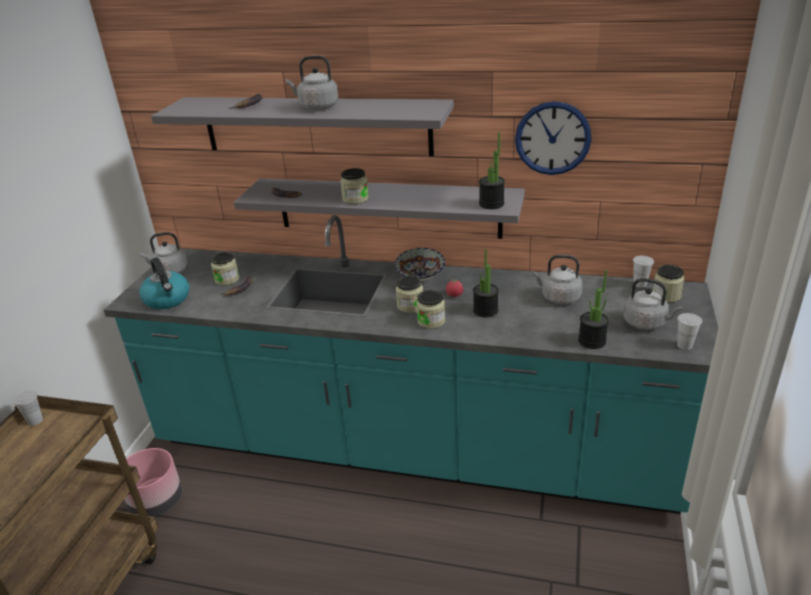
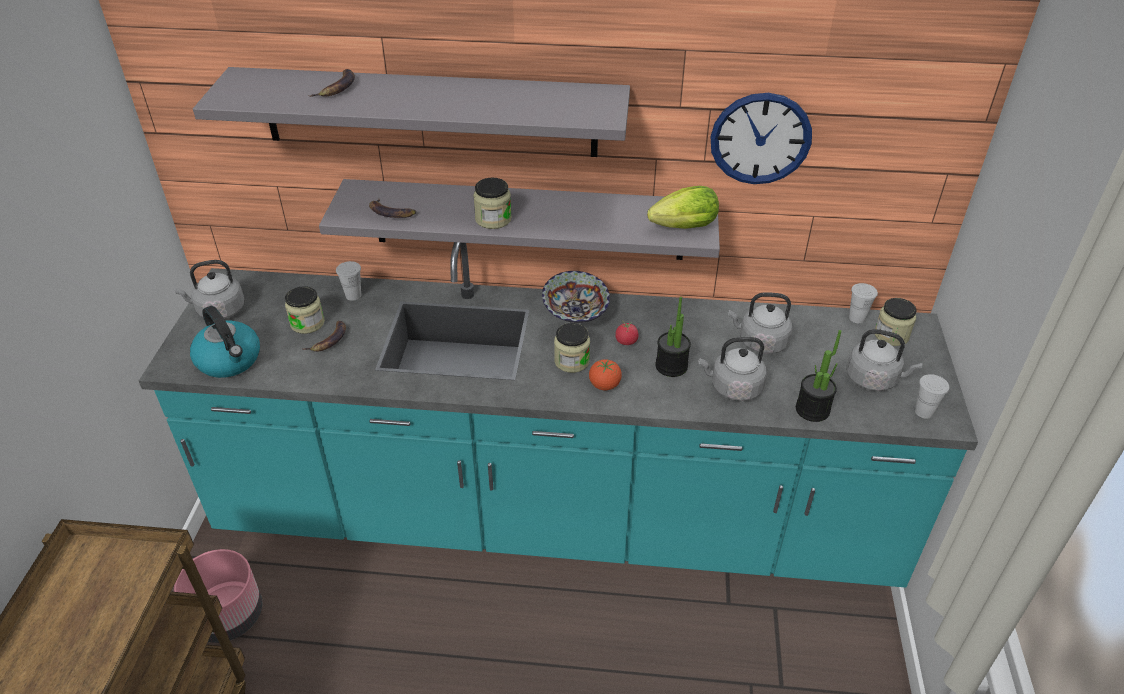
camera: 10 degrees left, 10 degrees up
white cup [13,390,43,426] -> white cup moved to [336,261,361,301]
grey kettle [286,55,338,110] -> grey kettle moved to [698,337,767,401]
jar [417,290,445,329] -> tomato [589,359,622,391]
potted plant [479,132,505,209] -> lettuce [647,186,719,229]

